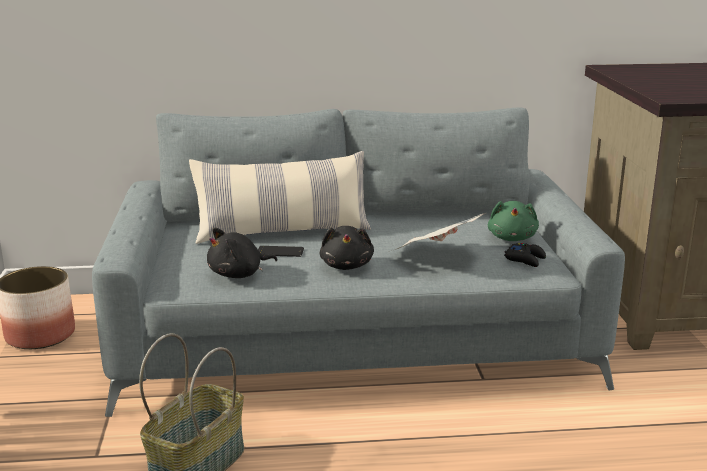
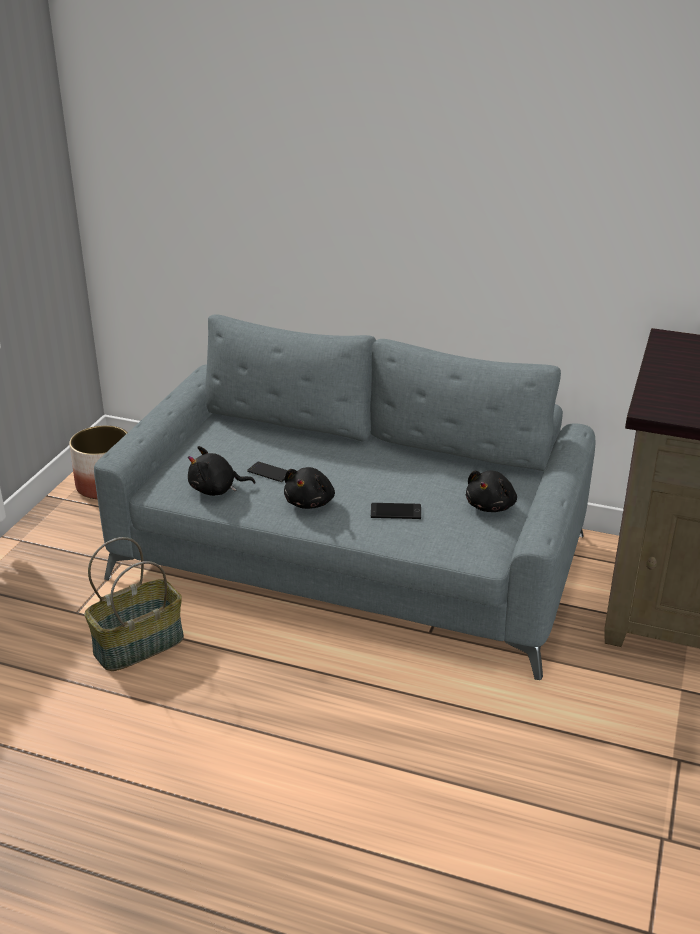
camera: 25 degrees right, 10 degrees up
pillow [189,151,371,244] -> none
newspaper [395,213,486,250] -> phone [371,503,421,519]
green plush toy [488,201,539,241] -> black plush toy [466,471,517,512]
black game controller [504,243,546,267] -> none

